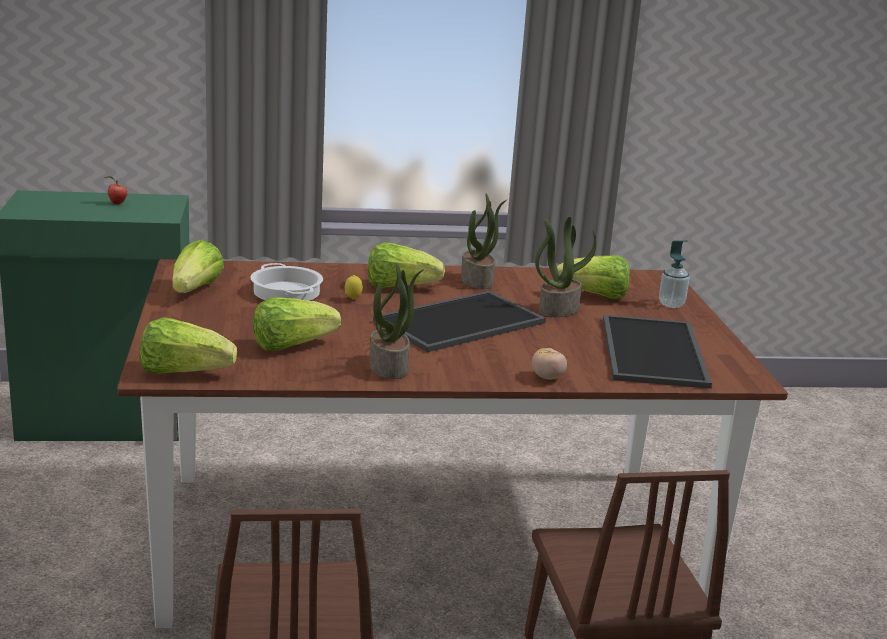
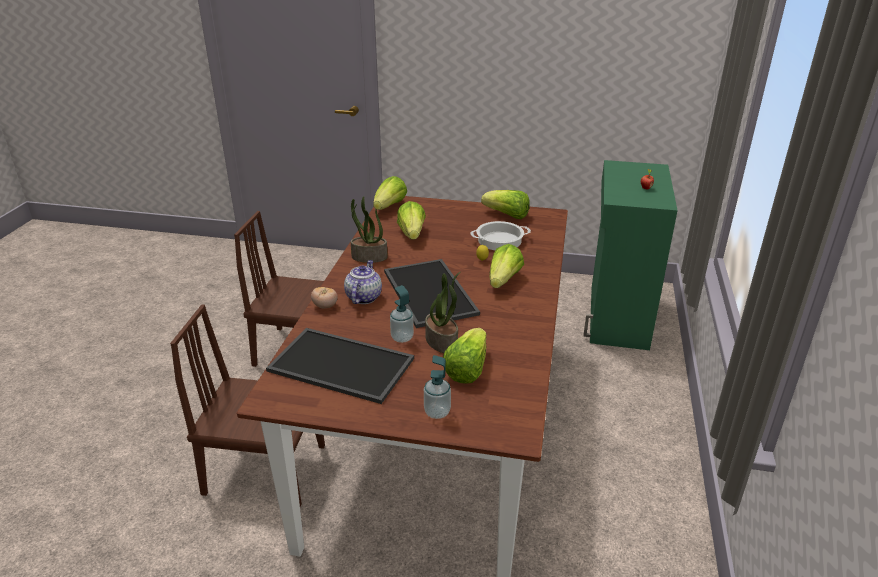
camera: 110 degrees right, 10 degrees up
potted plant [461,194,507,289] -> none
none -> teapot [344,260,382,304]
none -> soap dispenser [390,285,414,343]

